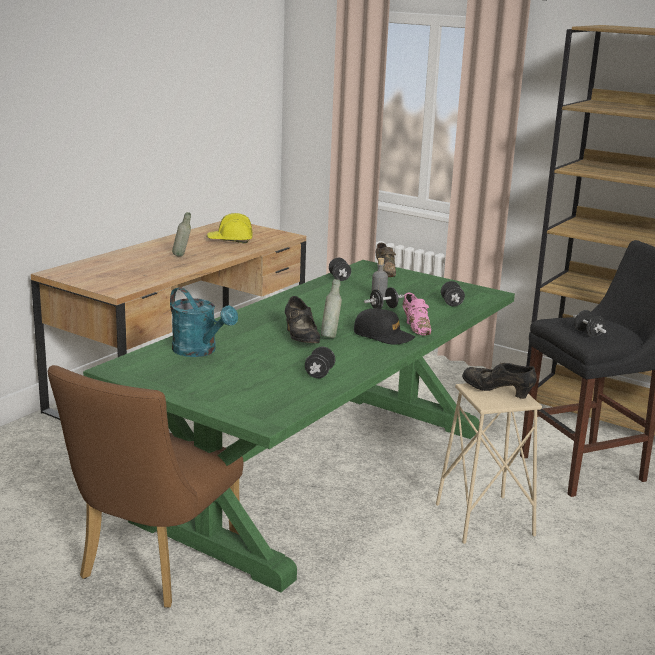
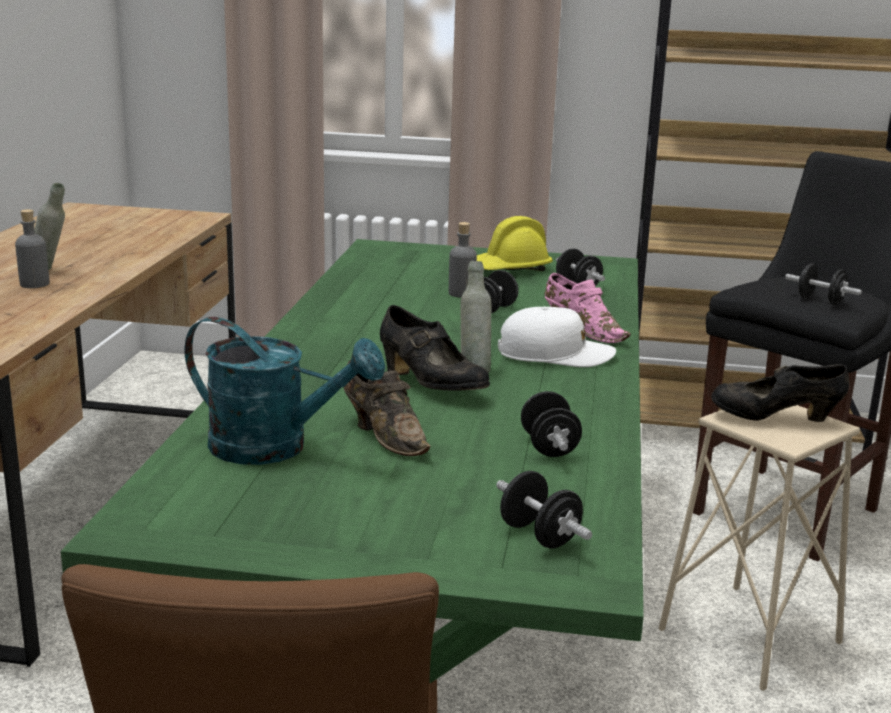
camera: 25 degrees left, 0 degrees up
yellow hard hat [207,213,253,244] -> yellow hard hat moved to [477,216,553,271]
black dumbbell [329,258,351,281] -> black dumbbell moved to [496,471,592,549]
black cap [354,308,415,345] -> white cap [498,306,616,367]
brown shoe [376,243,396,277] -> brown shoe moved to [344,360,430,456]
none -> grey bottle [15,209,50,288]

